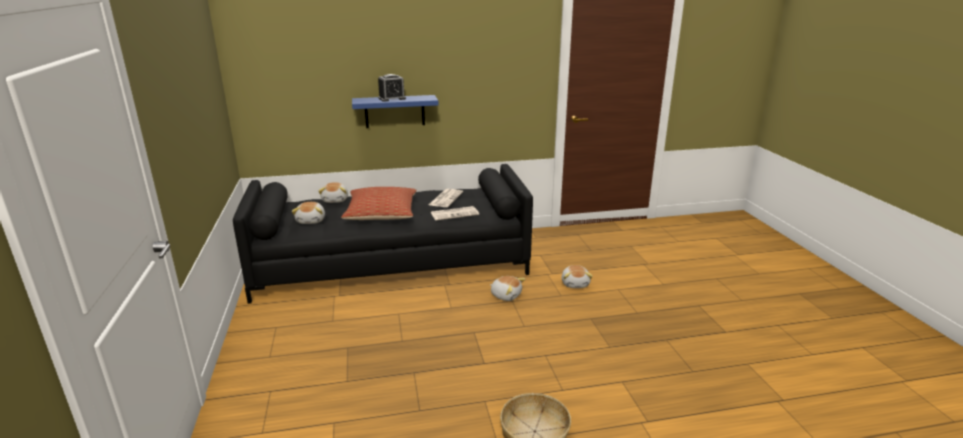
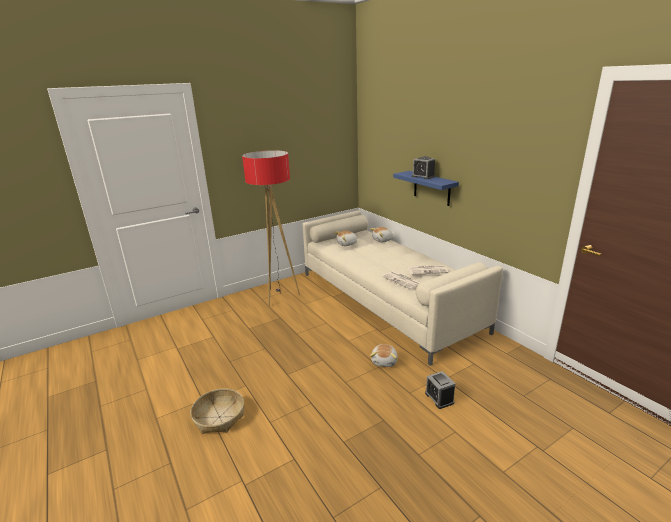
camera: 70 degrees right, 0 degrees up
black sofa [233,164,533,304] -> beige sofa [302,210,503,366]
pillow [341,187,416,220] -> none
plush toy [562,265,593,288] -> alarm clock [425,371,455,409]
none -> floor lamp [242,150,300,306]

